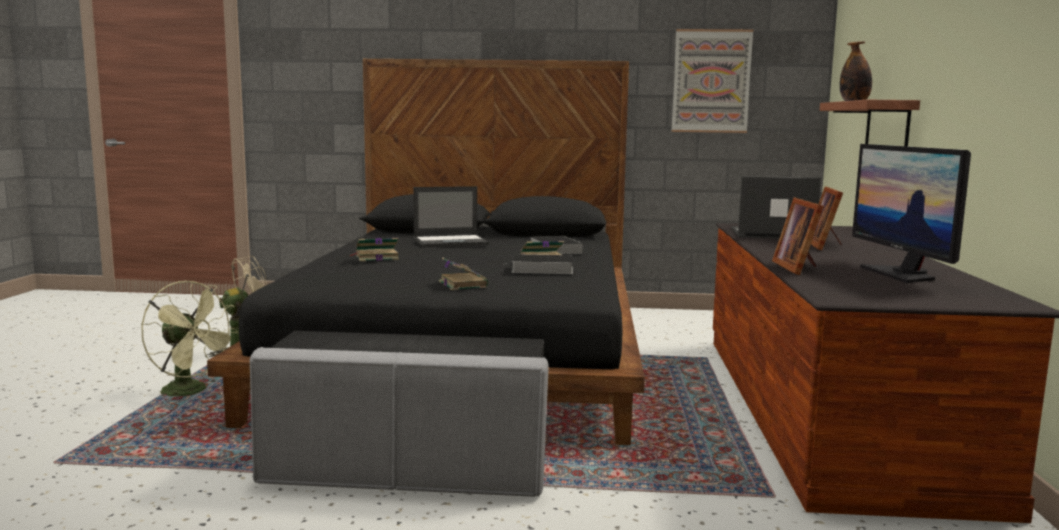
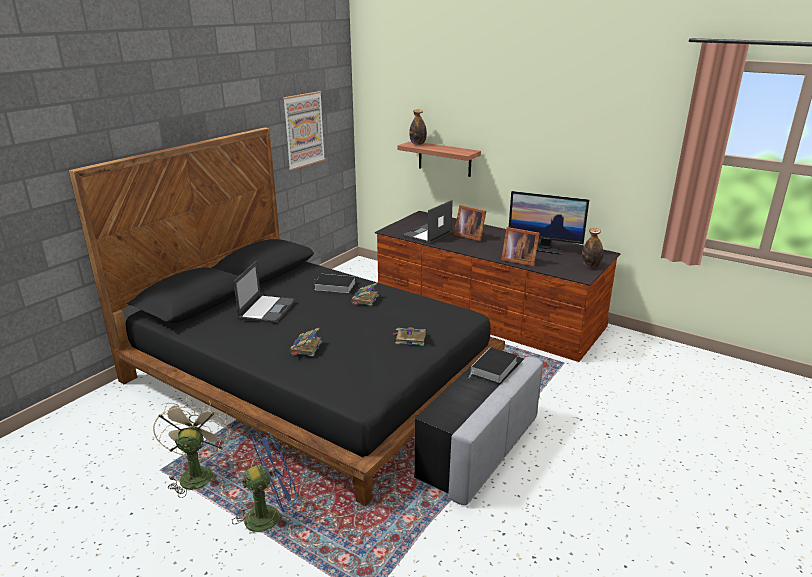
camera: 60 degrees left, 15 degrees up
green fan [141,281,239,396] -> blue fan [232,431,297,533]
book [503,254,573,274] -> book moved to [469,347,518,383]
none -> bottle [582,228,603,268]

